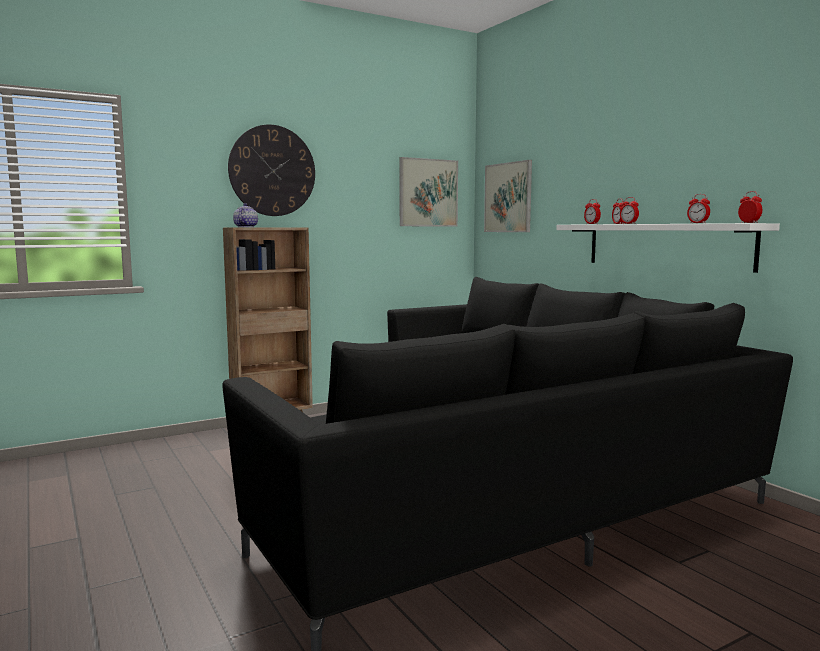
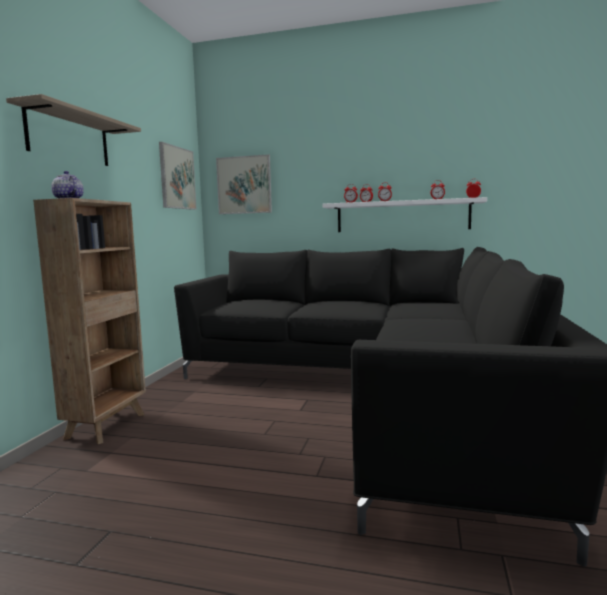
camera: 45 degrees left, 0 degrees up
wall clock [228,124,315,216] -> shelf [6,94,141,166]

